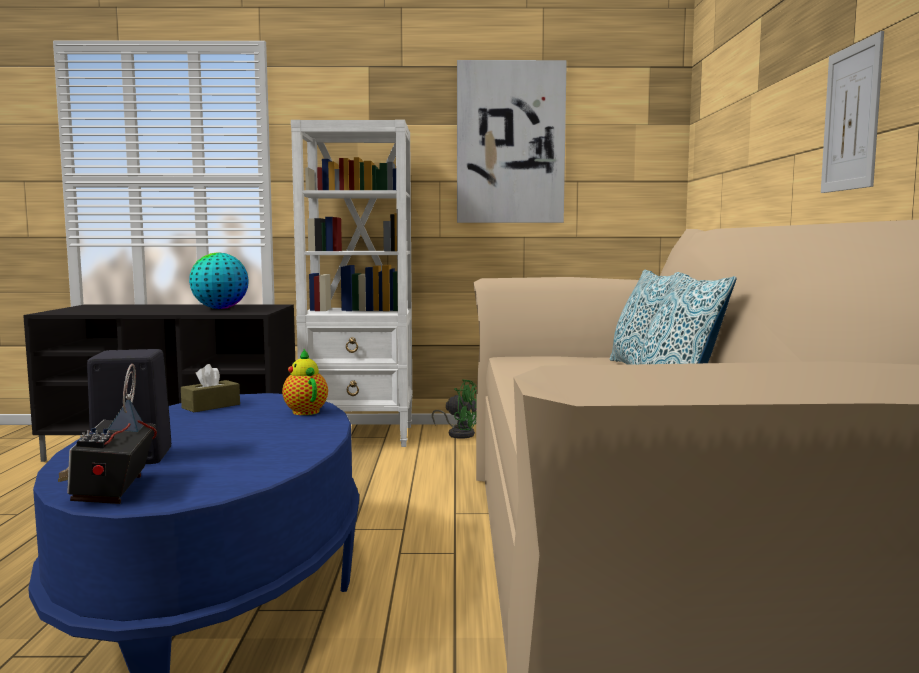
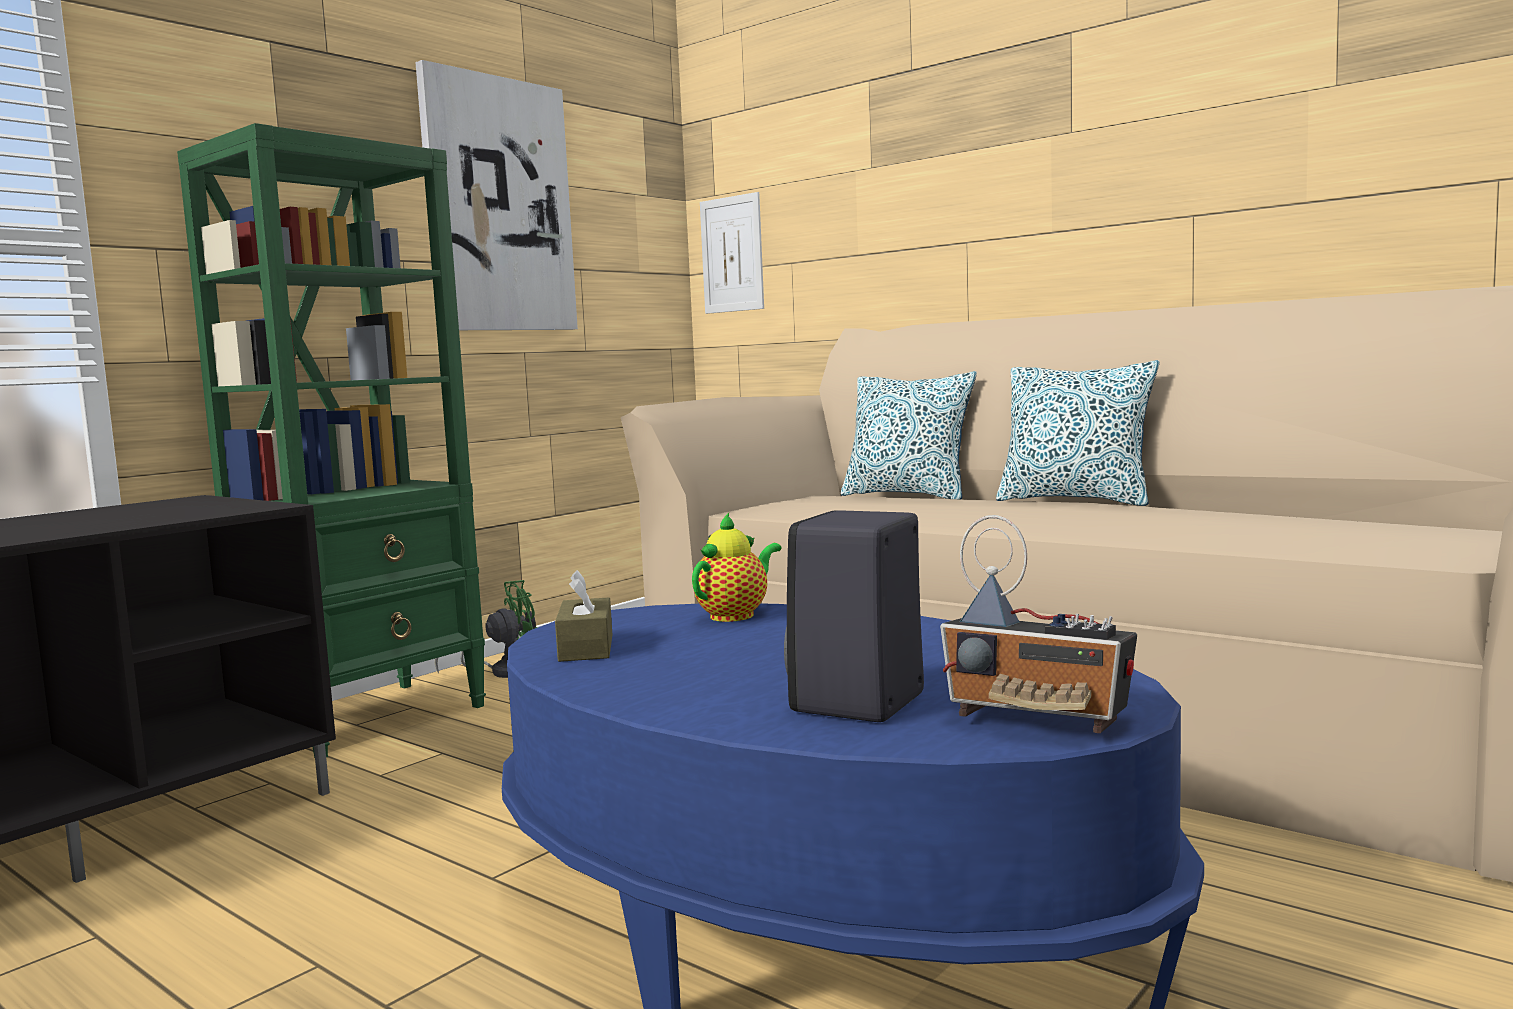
camera: 50 degrees left, 0 degrees up
globe [189,252,249,309] -> none
teapot [282,349,328,415] -> teapot turned 120 degrees clockwise [692,513,782,622]
white bookcase [291,120,412,447] -> green bookcase [177,123,486,758]
picture [821,31,884,193] -> picture moved to [700,192,764,314]

